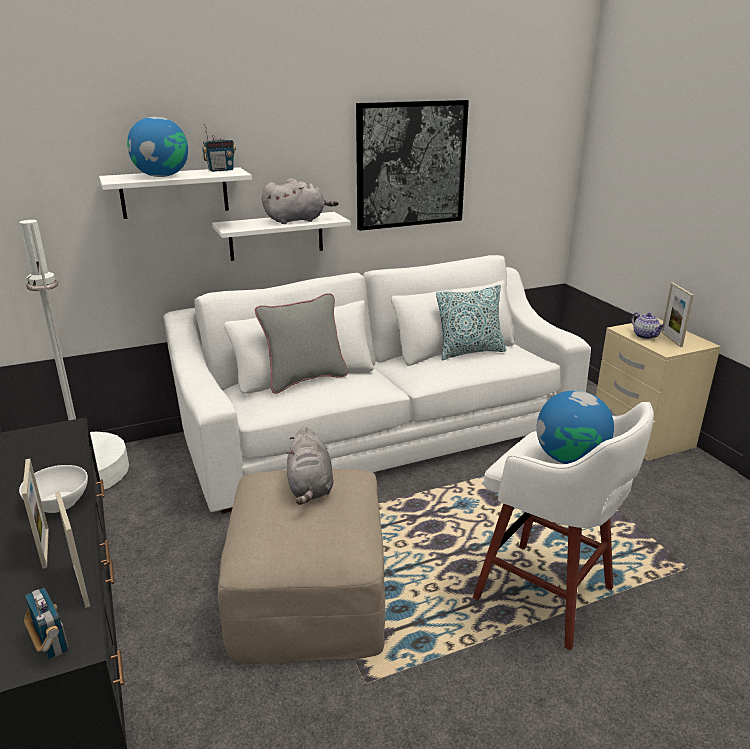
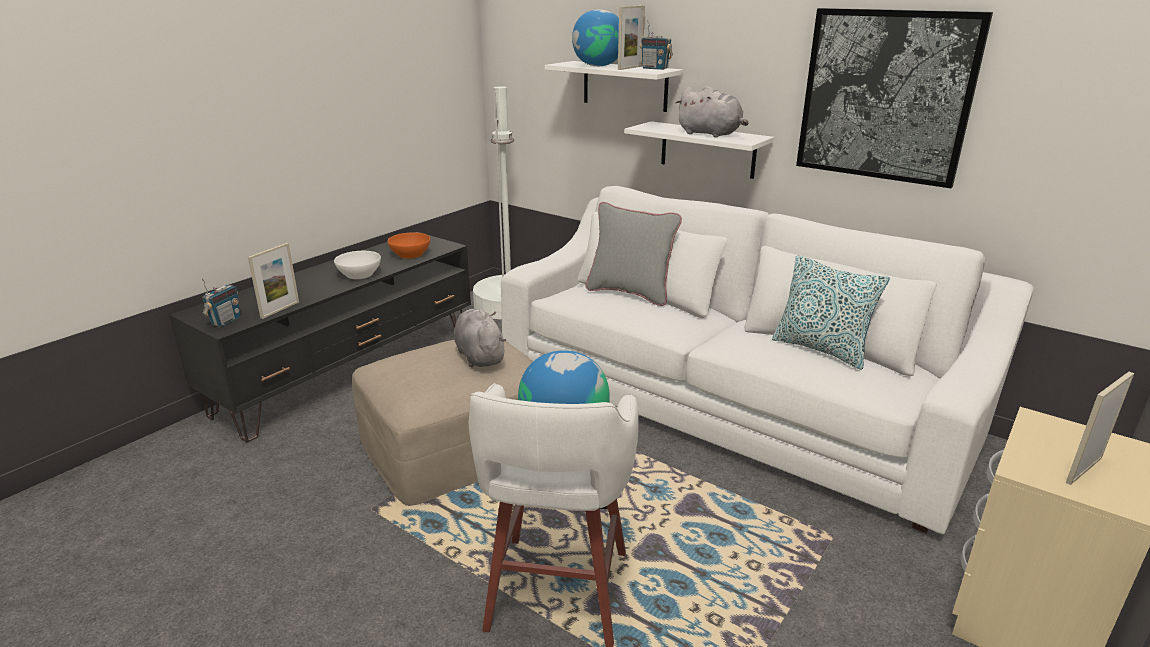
camera: 60 degrees right, 0 degrees up
picture frame [22,459,49,569] -> picture frame moved to [618,6,645,70]
grey plush toy [286,427,334,505] -> grey plush toy turned 105 degrees clockwise [454,309,506,367]
teapot [631,312,665,339] -> none
none -> orange bowl [387,232,430,259]

